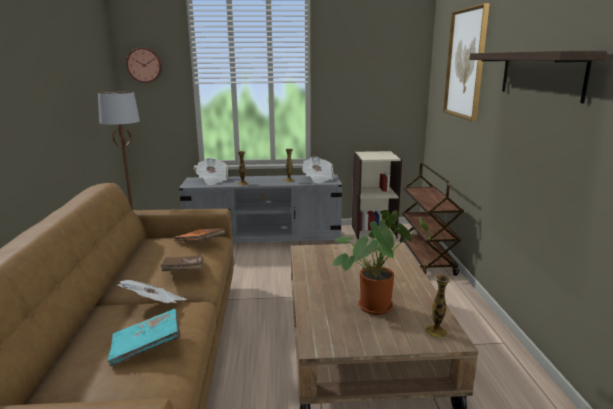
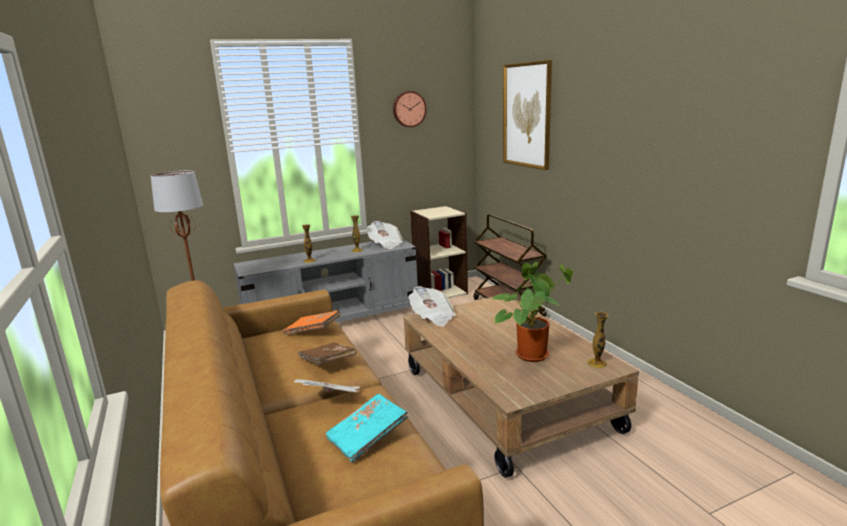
camera: 20 degrees left, 0 degrees up
wall clock [126,48,162,83] -> wall clock moved to [393,91,427,127]
newspaper [195,158,228,185] -> newspaper moved to [408,286,456,327]
shelf [470,51,607,103] -> none

